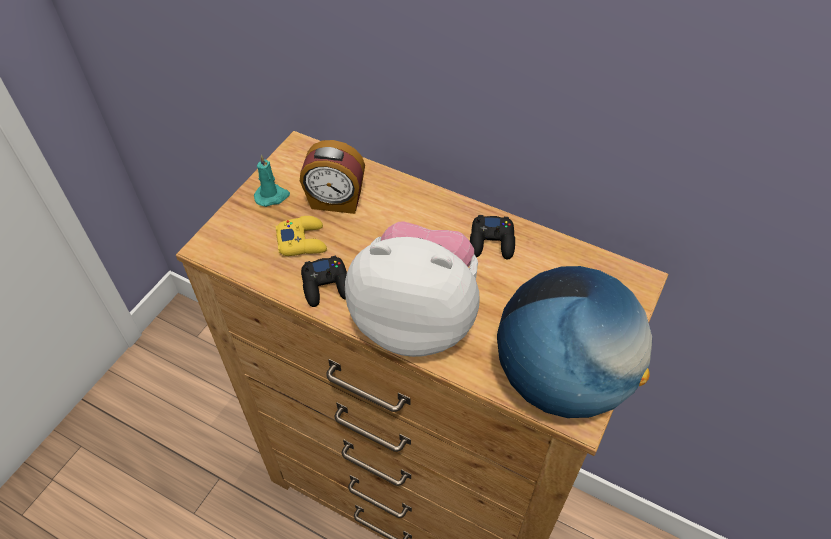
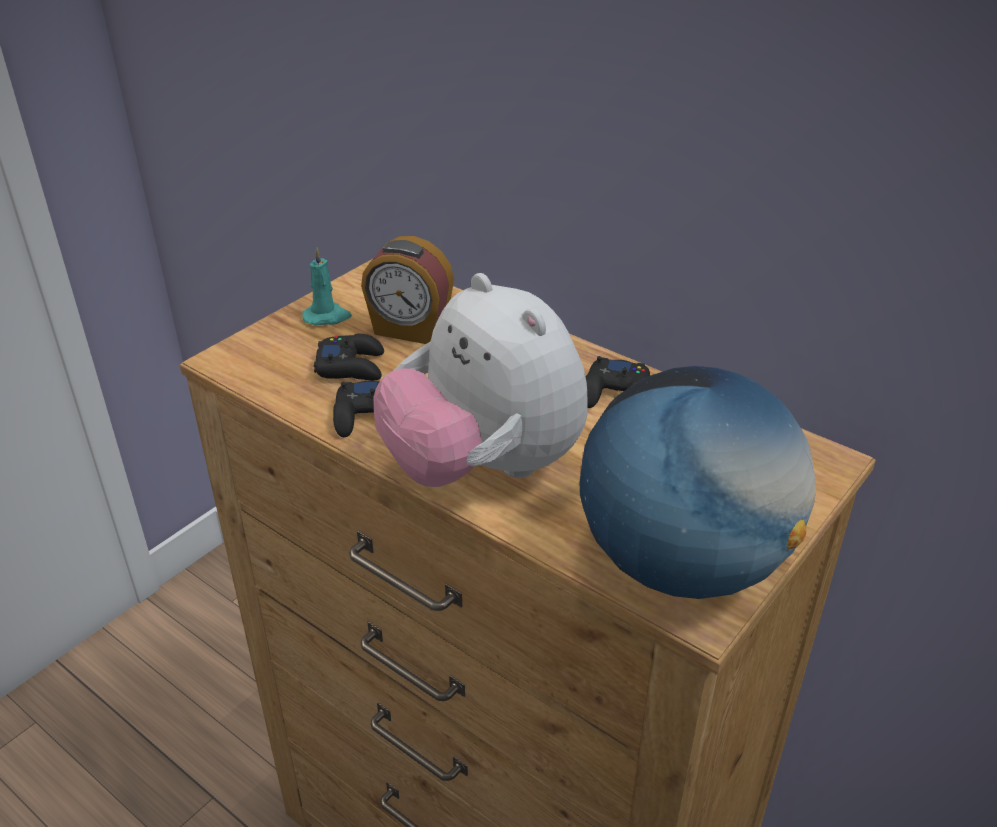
camera: 10 degrees right, 15 degrees down
yellow game controller [275,216,327,256] -> black game controller [314,333,384,380]
plush toy [345,221,480,357] -> plush toy turned 150 degrees counterclockwise [374,273,588,487]

